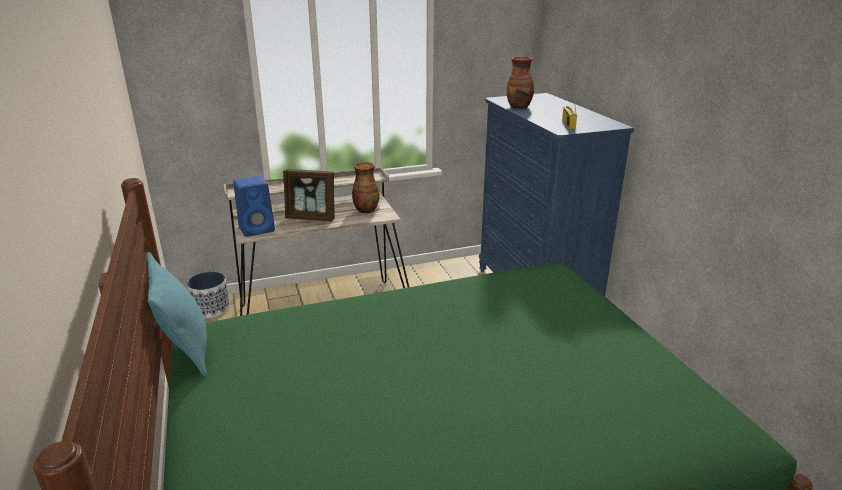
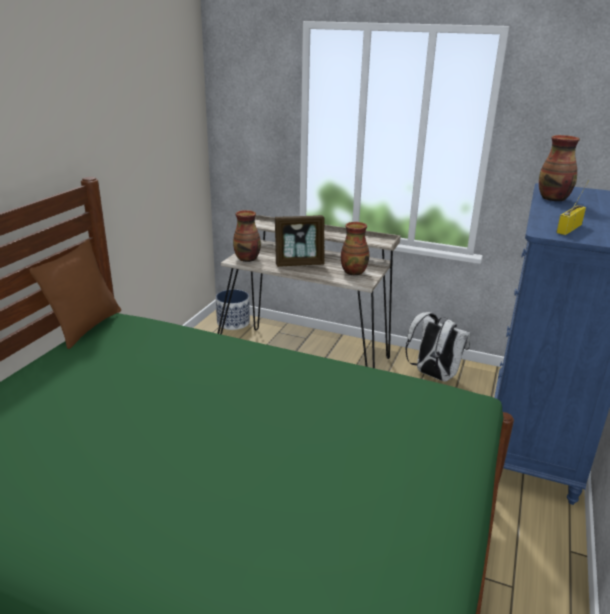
camera: 40 degrees right, 0 degrees up
turquoise pillow [147,252,207,377] -> brown pillow [29,239,121,349]
blue speaker [233,176,275,237] -> vase [233,210,261,262]
picture frame [283,169,335,221] -> picture frame turned 60 degrees counterclockwise [275,215,325,267]
none -> white backpack [405,312,471,381]

